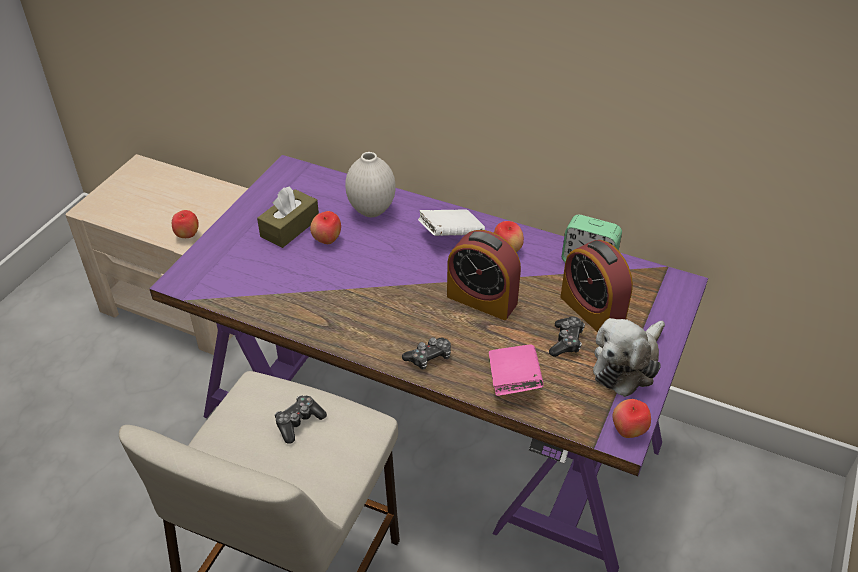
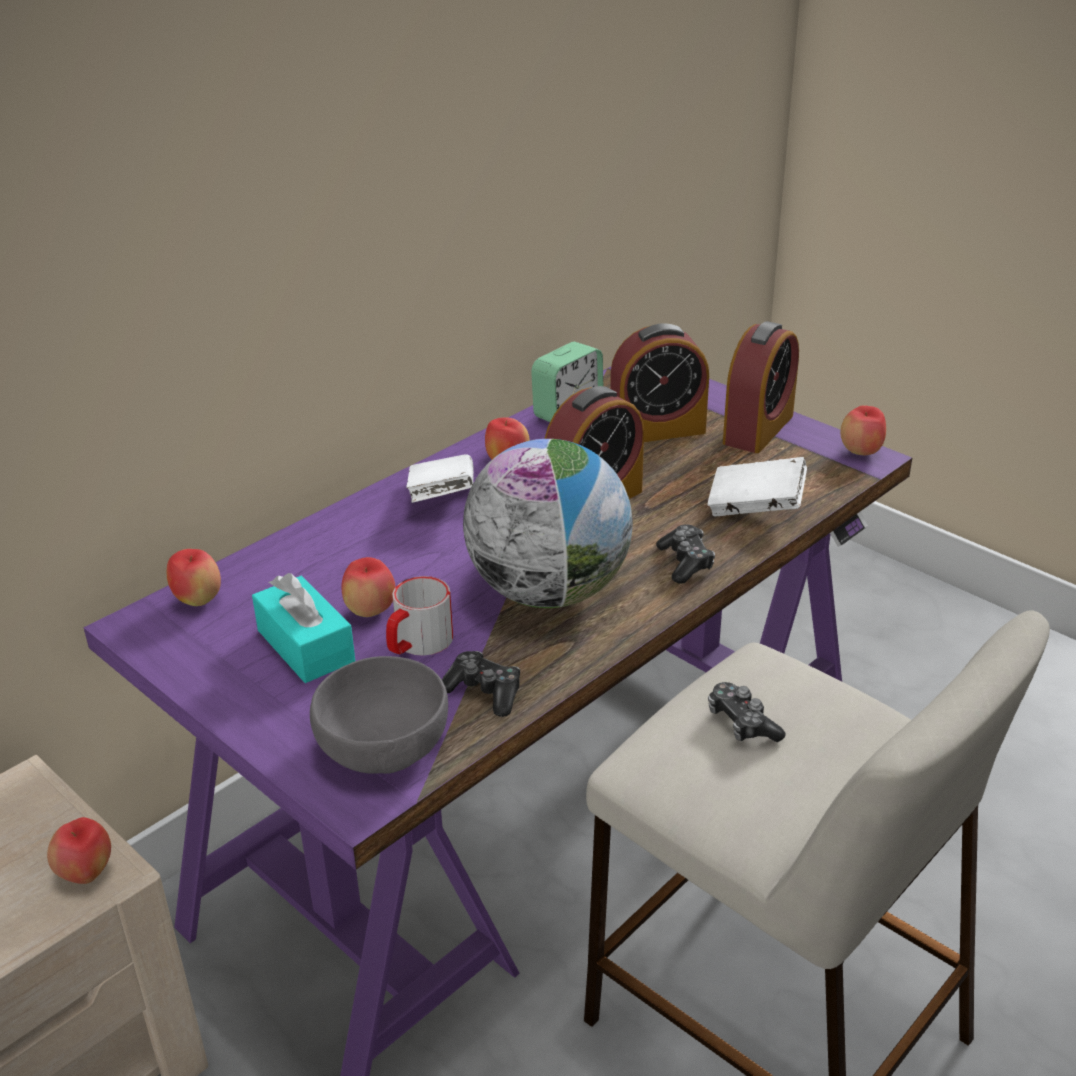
camera: 70 degrees left, 10 degrees down
brown tissue box [257,187,319,248] -> turquoise tissue box [252,573,355,683]
white vase [345,152,396,217] -> none
pink book [489,344,543,396] -> white book [708,457,807,516]
game controller [549,316,585,357] -> game controller moved to [442,651,520,717]
plush toy [593,318,665,397] -> alarm clock [723,321,799,453]
none -> apple [167,549,221,606]
none -> grey bowl [310,656,448,774]
none -> mug [386,576,453,656]
none -> globe [463,439,633,608]

